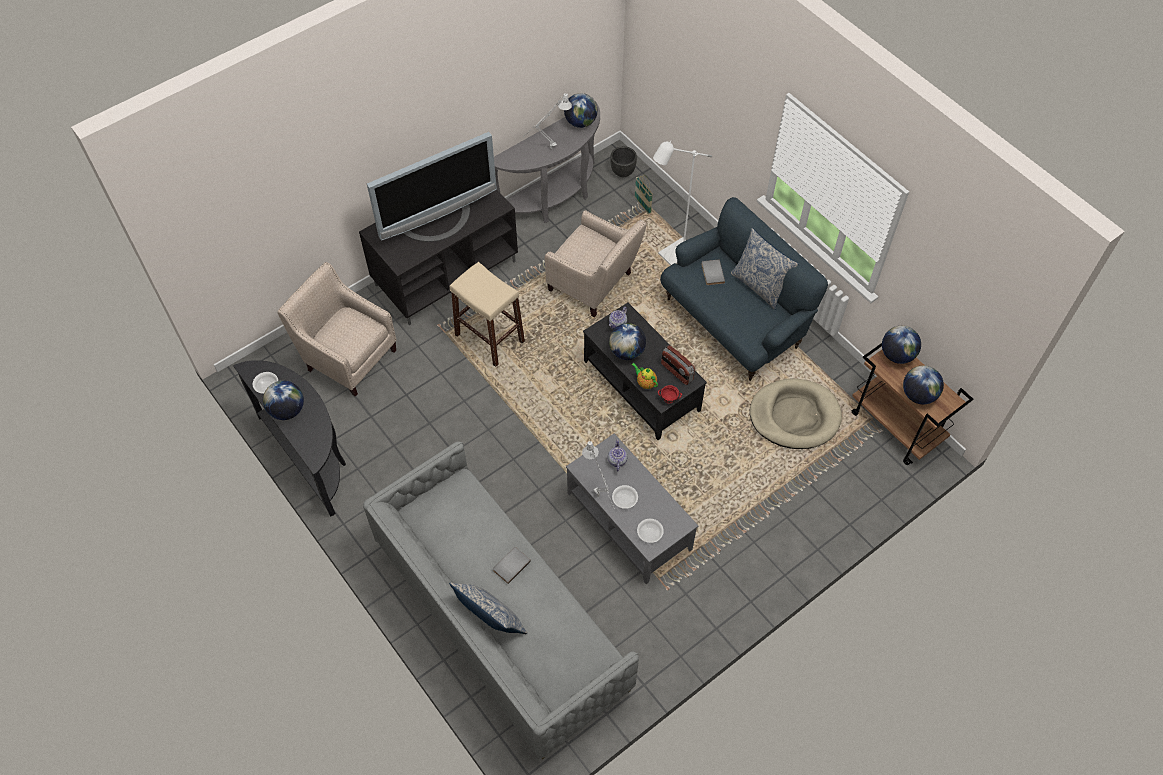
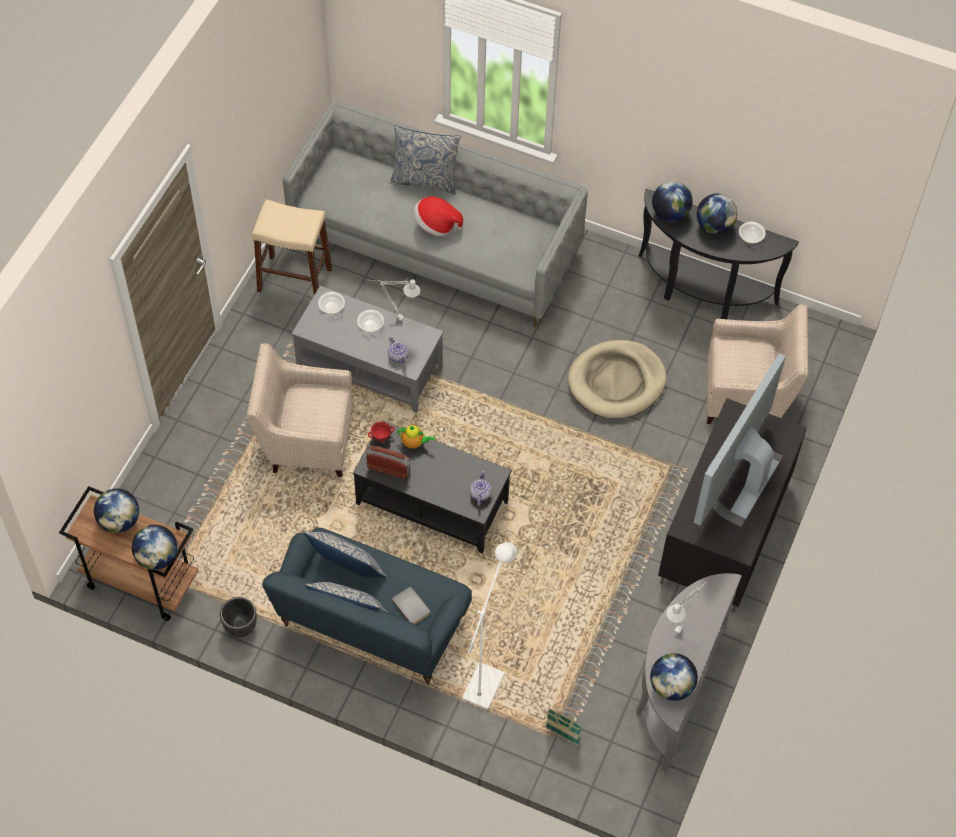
camera: 150 degrees right, 0 degrees up
beige stool [450,262,525,367] -> beige stool moved to [252,199,332,295]
grey book [493,547,531,584] -> hat [414,196,463,236]
beige armchair [545,210,647,317] -> beige armchair moved to [247,343,353,477]
globe [609,323,646,360] -> globe moved to [652,181,693,222]
black planter [610,146,637,177] -> black planter moved to [220,597,257,638]
beige dog bed [750,379,842,449] -> beige dog bed moved to [568,340,667,419]
none -> pillow [303,531,387,578]

